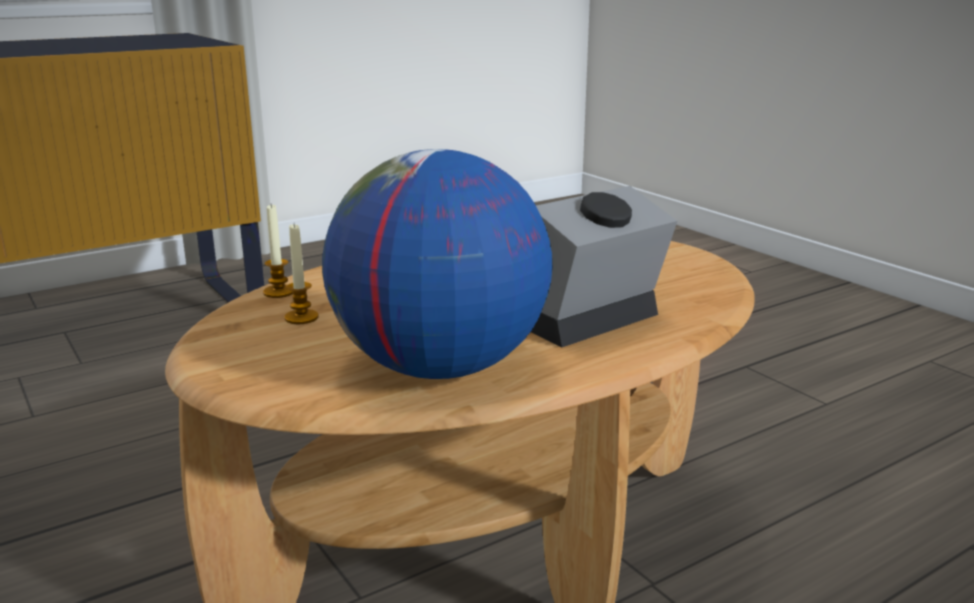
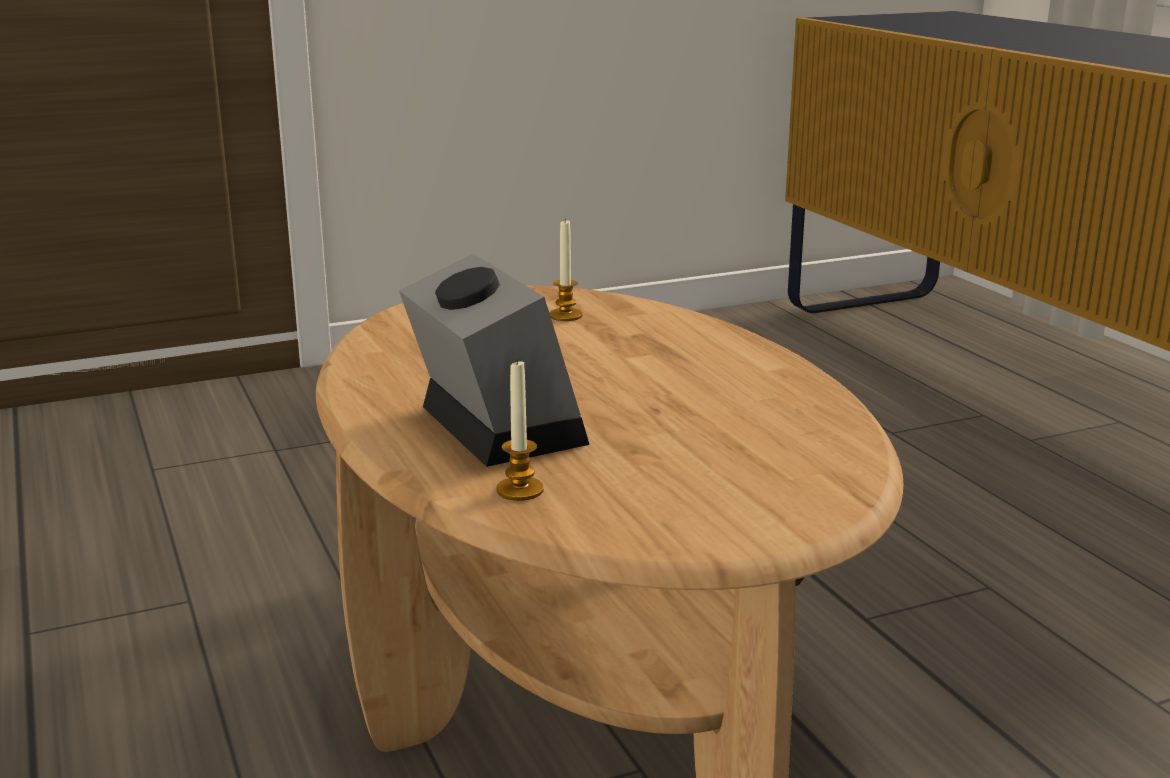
camera: 100 degrees right, 0 degrees up
candle [263,204,293,298] -> candle moved to [497,358,544,501]
globe [322,149,553,379] -> none

